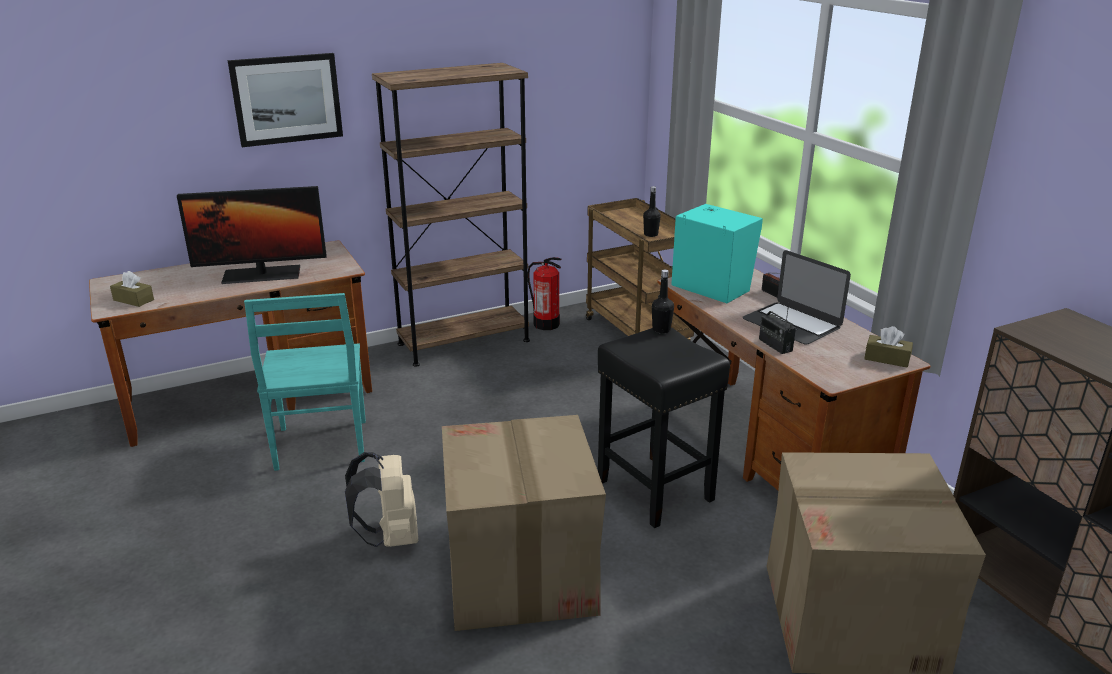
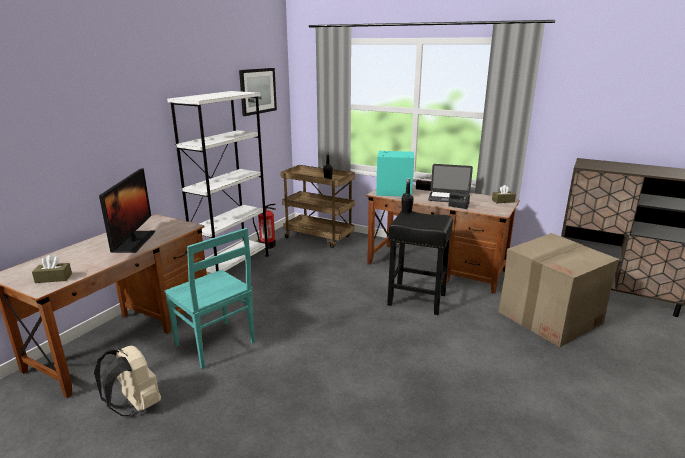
camera: 35 degrees left, 5 degrees down
monitor [177,186,327,284] -> monitor turned 45 degrees counterclockwise [99,168,155,253]
picture [228,53,343,147] -> picture moved to [239,68,277,116]
beige backpack [345,452,418,547] -> beige backpack moved to [94,346,161,416]
brown bookcase [372,63,530,367] -> white bookcase [167,91,269,275]
cardboard box [442,415,606,631] -> none

